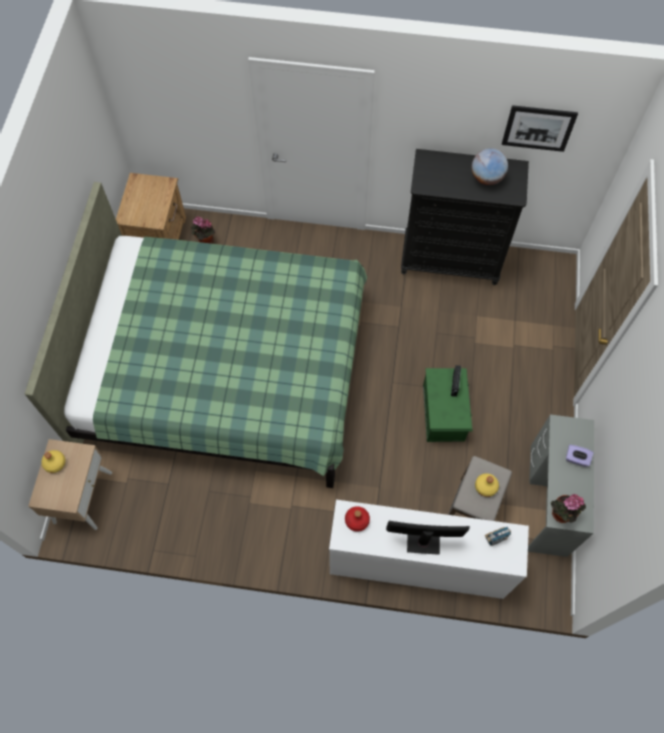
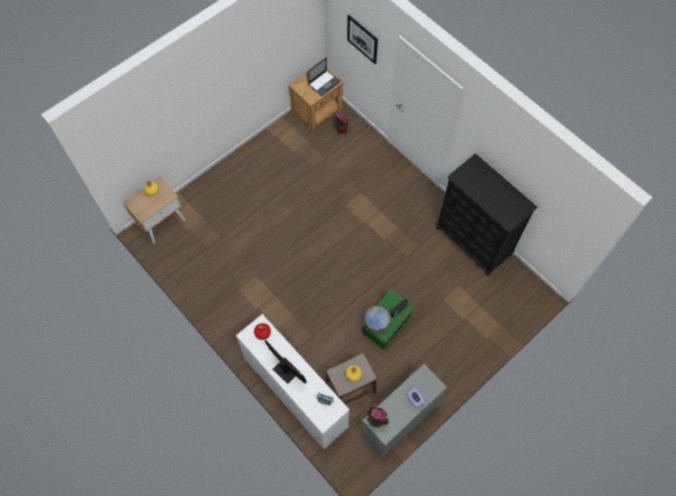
camera: 40 degrees right, 0 degrees up
green bed [25,182,367,488] -> none
globe [472,148,508,185] -> globe moved to [365,306,390,332]
picture [502,105,578,152] -> picture moved to [347,14,378,64]
none -> laptop [307,57,340,96]

